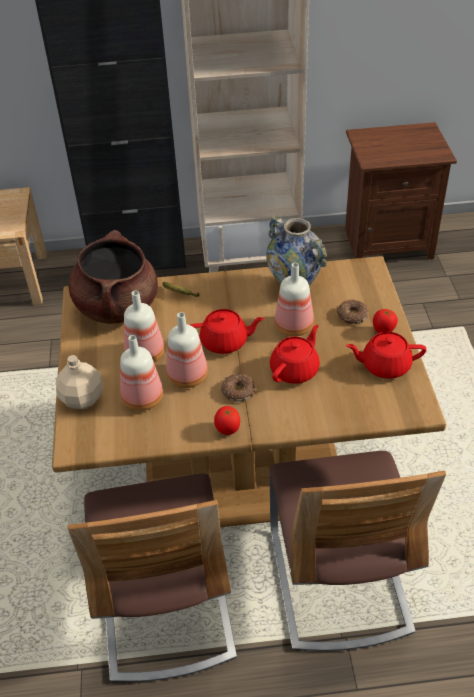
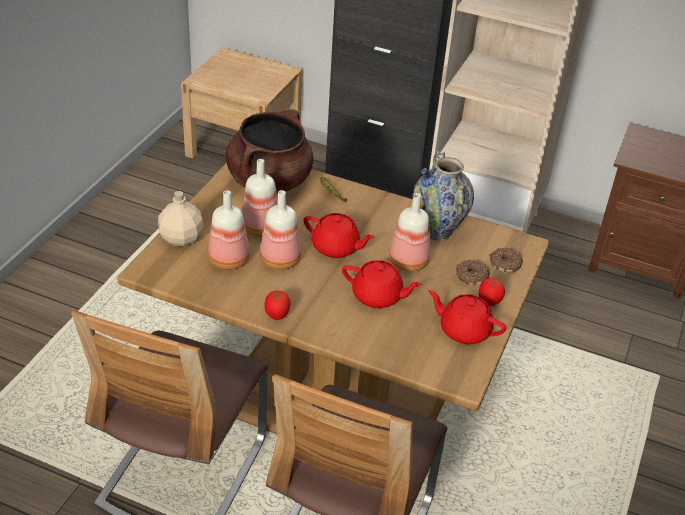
camera: 25 degrees right, 5 degrees down
donut [220,374,255,402] -> donut moved to [489,248,523,273]
red teapot [270,324,320,384] -> red teapot turned 45 degrees clockwise [342,260,422,308]

